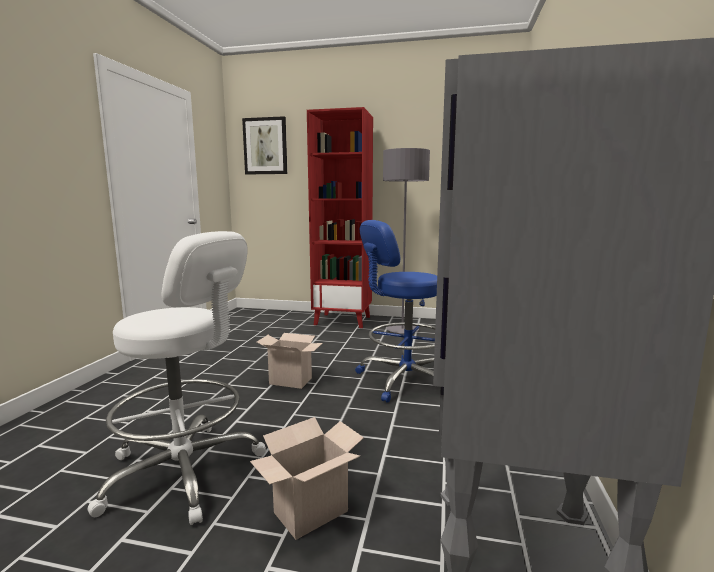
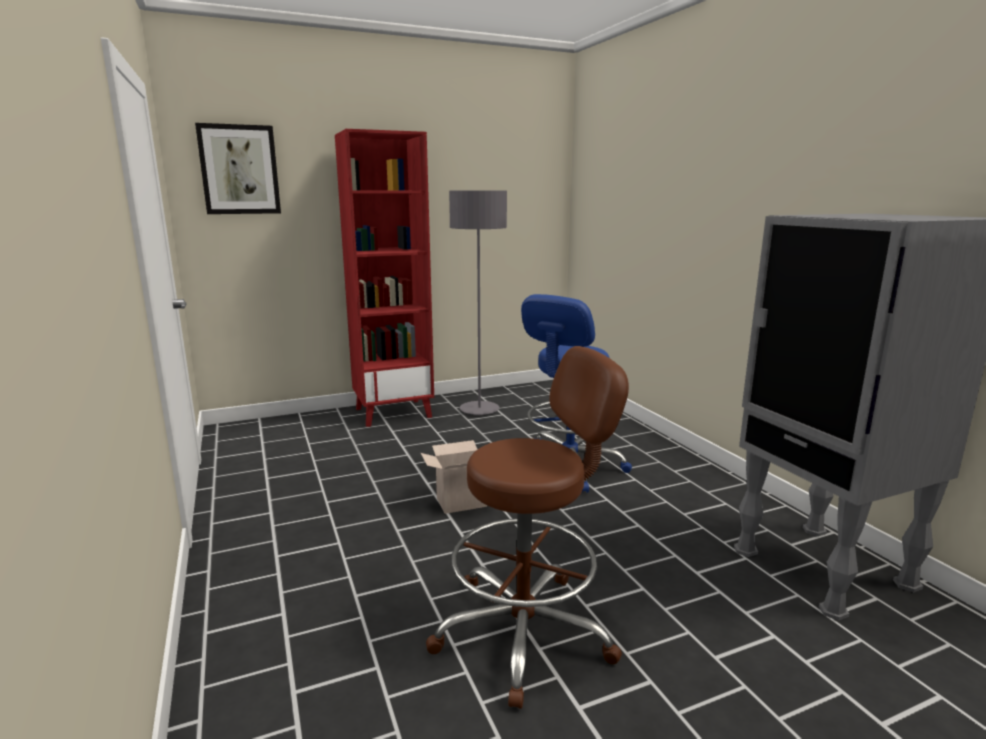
camera: 35 degrees left, 5 degrees up
white stool [88,231,266,525] -> brown stool [426,346,629,709]
cardboard box [250,417,364,540] -> none

